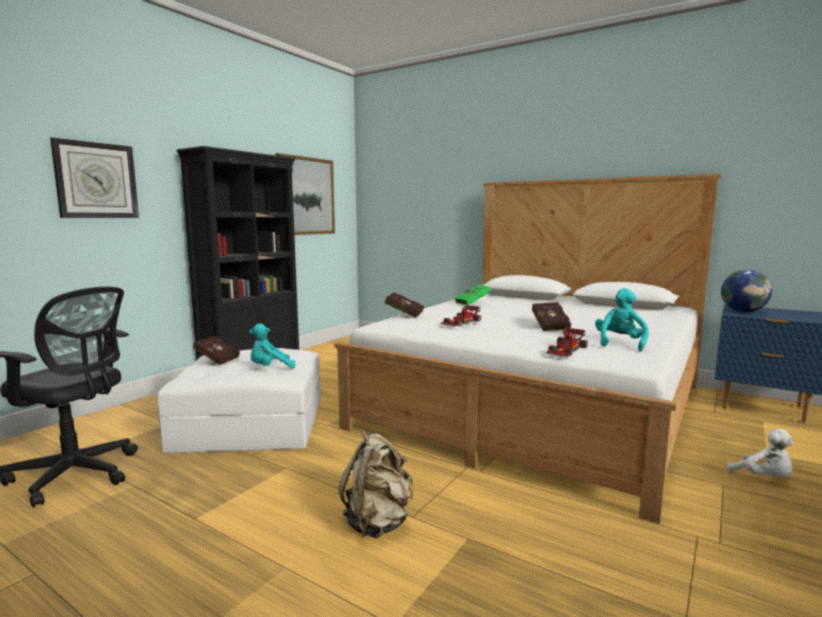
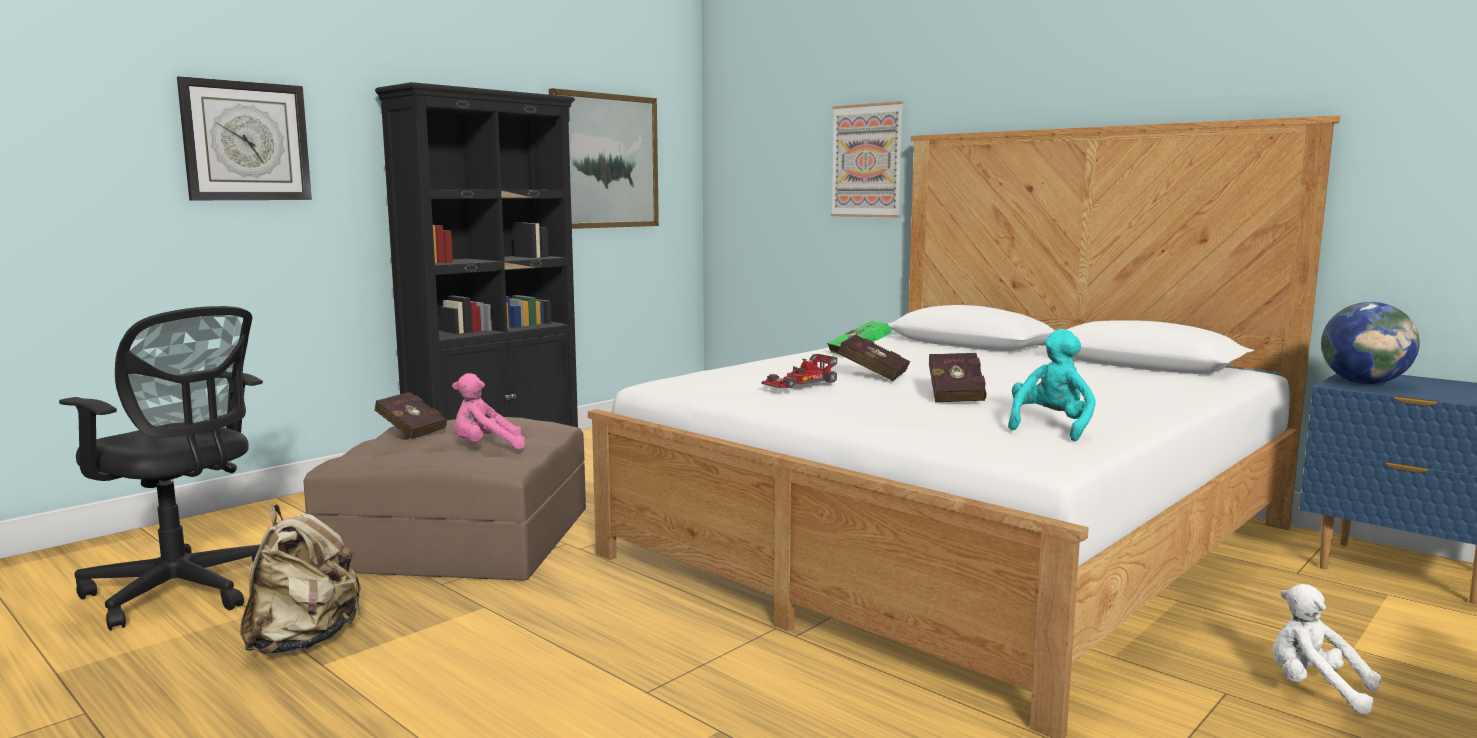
camera: 10 degrees right, 0 degrees up
white ottoman [157,348,321,453] -> brown ottoman [303,417,586,581]
turquoise plush toy [249,324,296,369] -> pink plush toy [452,373,525,450]
beige backpack [339,429,413,538] -> beige backpack moved to [240,504,362,654]
red book [384,293,425,318] -> red book moved to [837,335,910,381]
toy car [546,328,588,357] -> none
white plush toy [727,429,793,478] -> white plush toy turned 150 degrees clockwise [1272,584,1381,715]
none -> picture [831,101,903,217]

